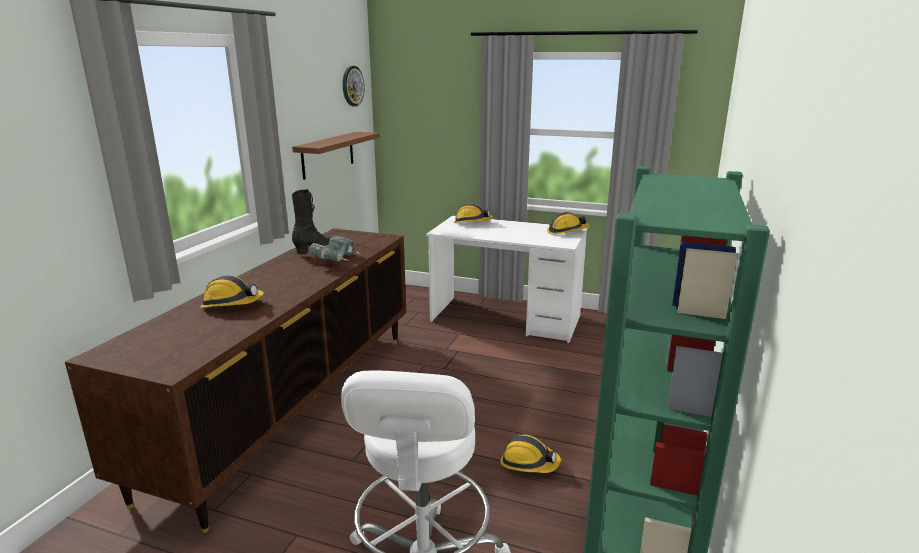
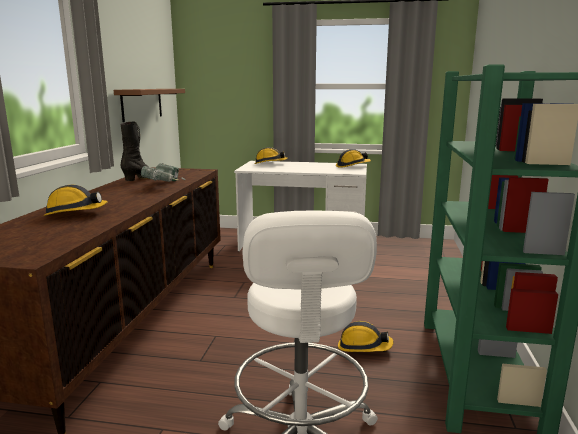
camera: 10 degrees left, 5 degrees down
wall clock [343,66,365,106] -> none

